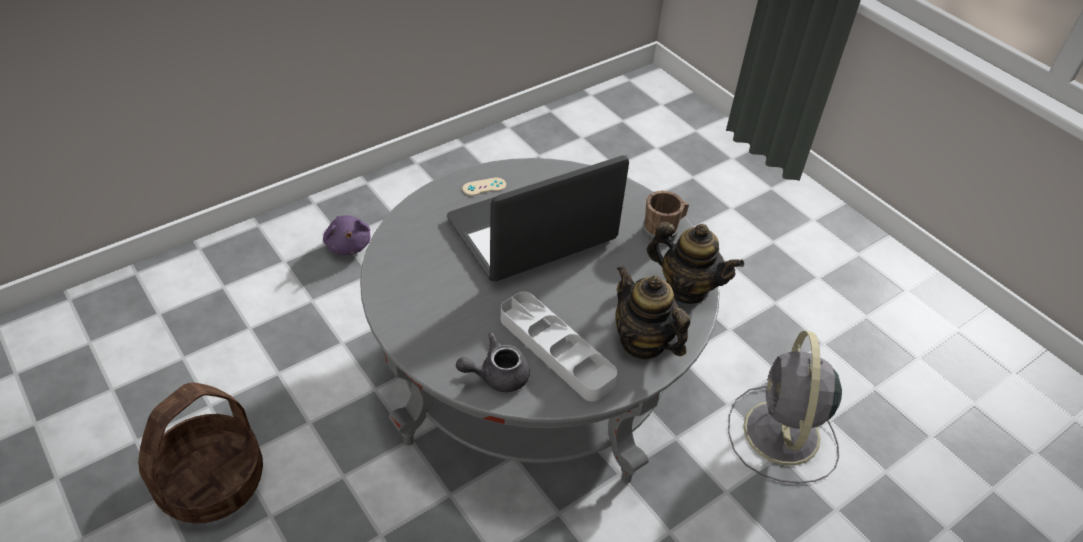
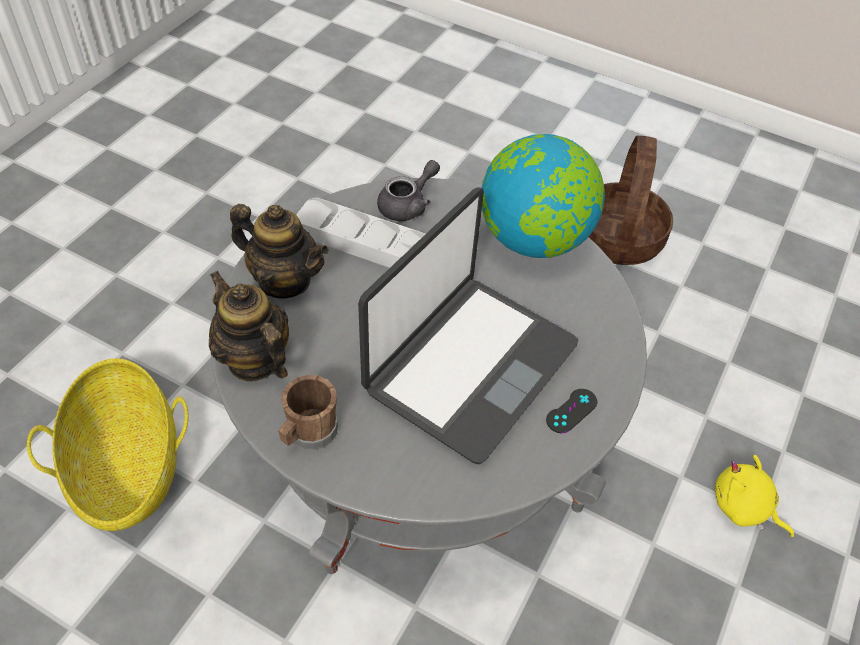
camera: 155 degrees right, 5 degrees up
purple plush toy [323,215,370,255] -> yellow plush toy [715,455,794,537]
beige game controller [462,178,506,196] -> black game controller [546,389,597,433]
teapot [647,222,744,304] -> teapot turned 45 degrees clockwise [209,271,289,381]
grey fan [728,331,842,483] -> basket [27,358,189,531]
none -> globe [482,134,605,258]

